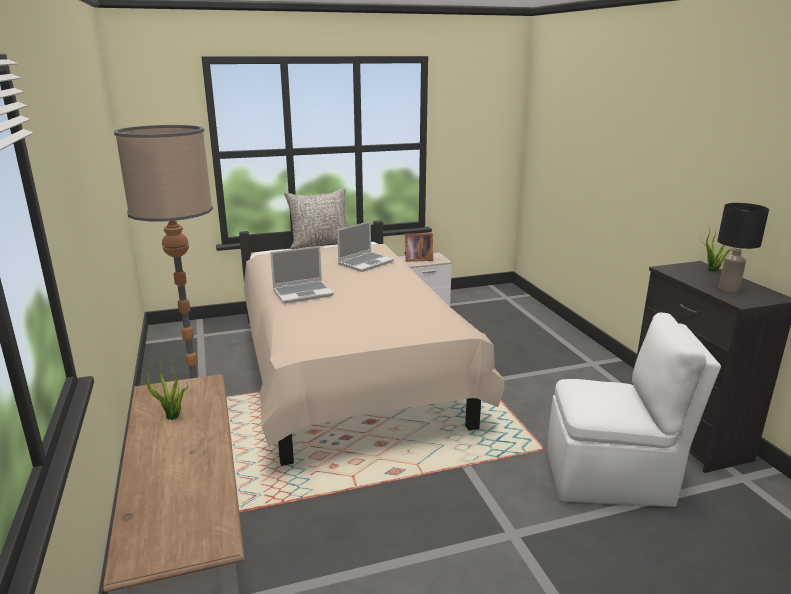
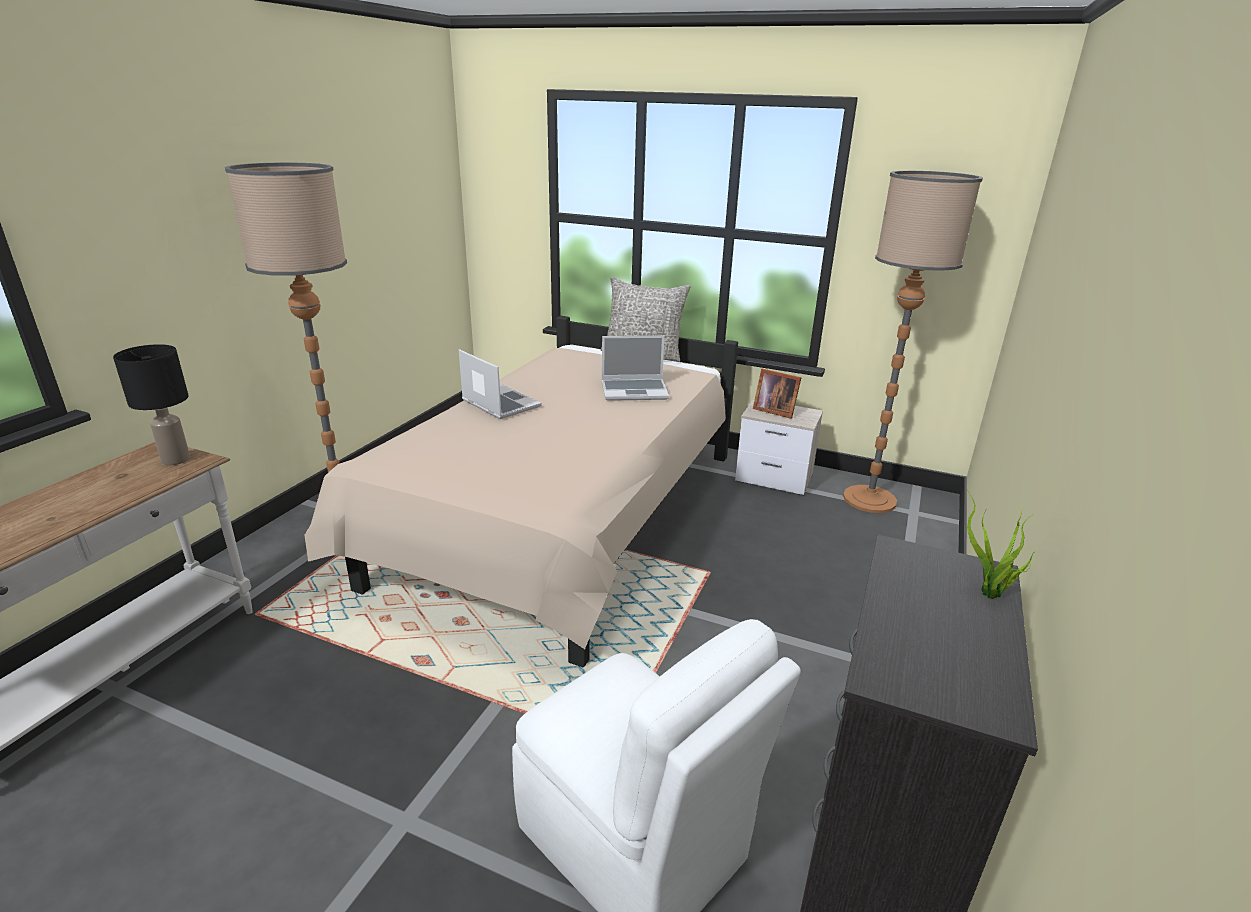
camera: 40 degrees right, 5 degrees up
potted plant [140,359,188,420] -> none
laptop [270,246,334,304] -> laptop turned 150 degrees counterclockwise [459,349,542,419]
black table lamp [718,203,769,292] -> black table lamp moved to [113,344,190,465]
none -> floor lamp [843,171,983,513]

